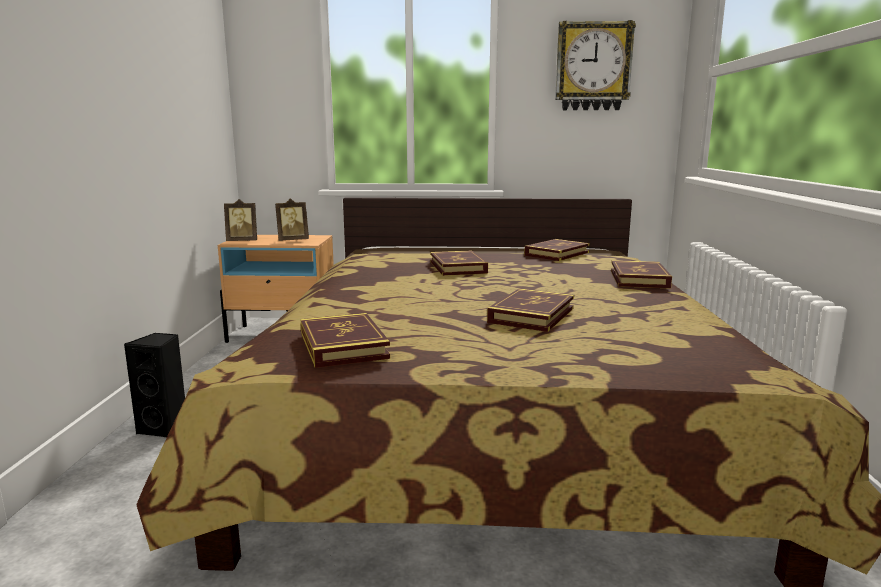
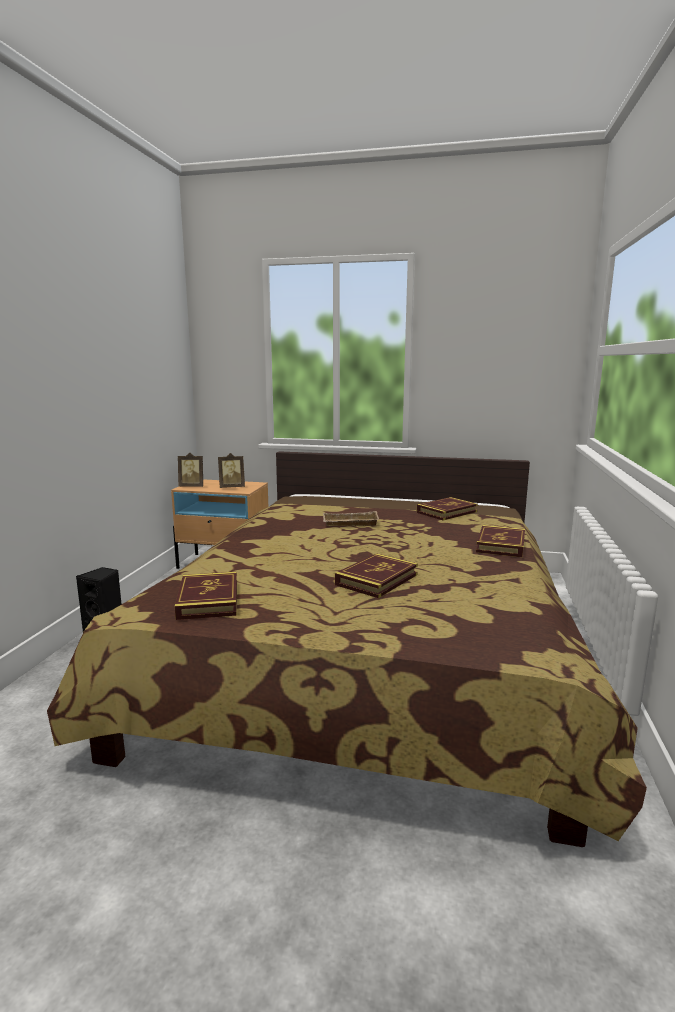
camera: 10 degrees right, 0 degrees up
book [430,250,488,276] -> beige tray [323,511,379,526]
wall clock [555,20,636,110] -> none

